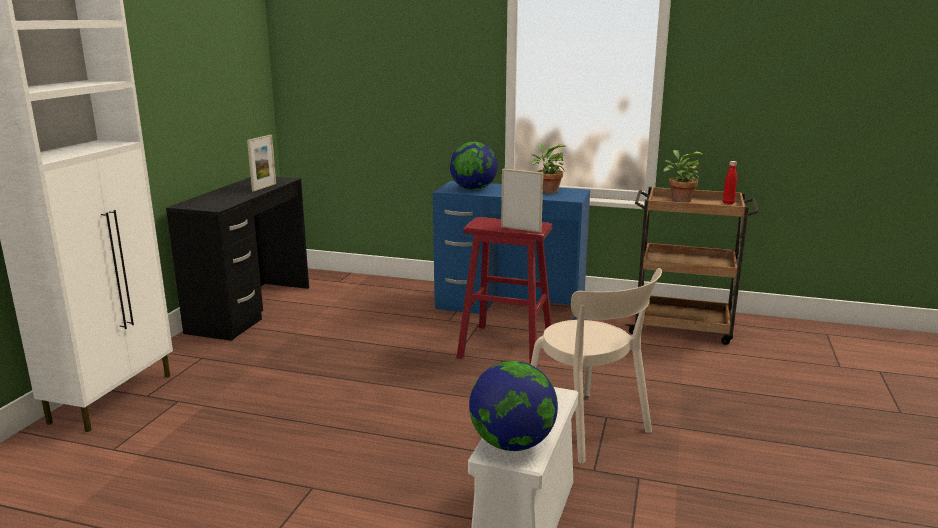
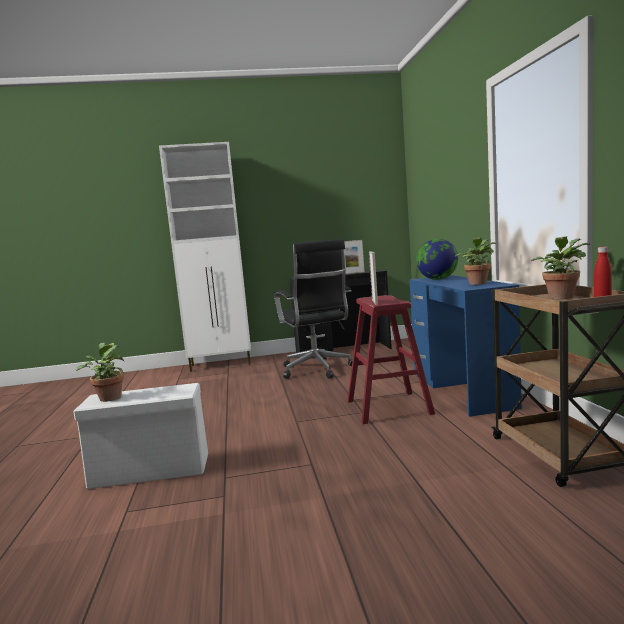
camera: 65 degrees right, 10 degrees down
globe [469,361,558,451] -> potted plant [75,342,124,402]
beige chair [531,268,662,464] -> none
none -> black office chair [274,238,353,379]

